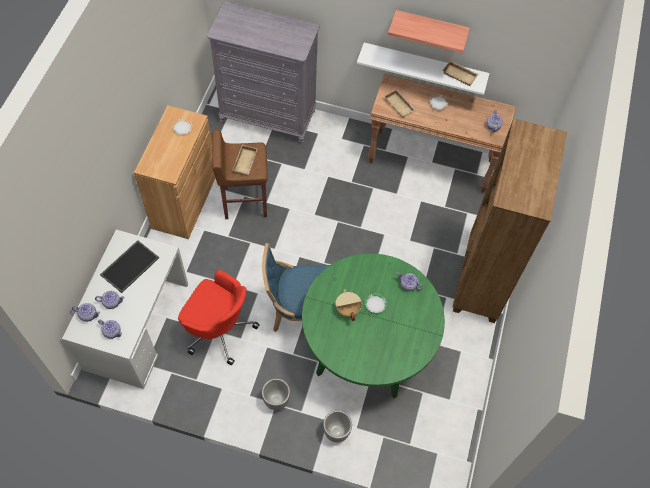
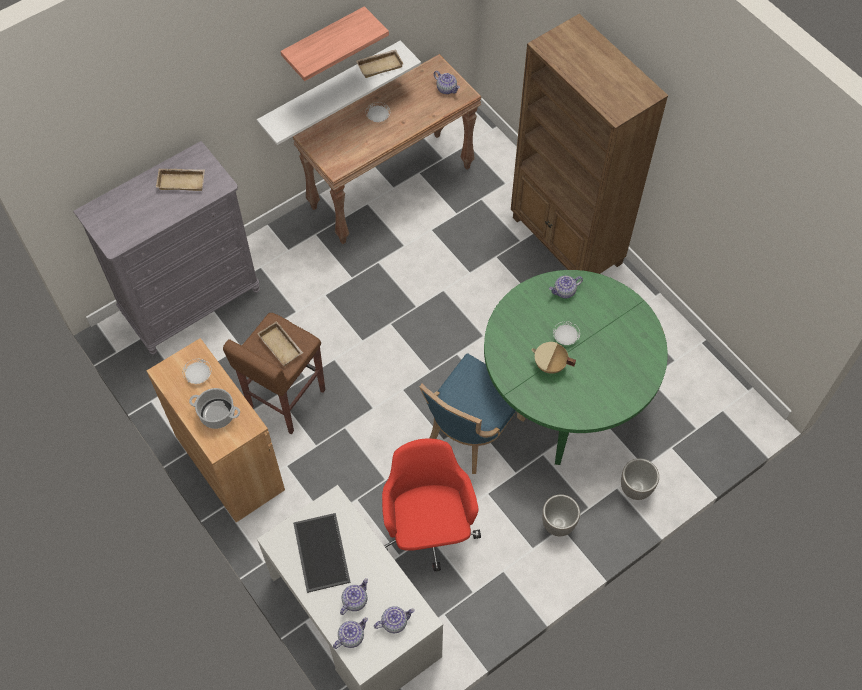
camera: 50 degrees left, 0 degrees up
red office chair [178,270,259,365] -> red office chair turned 75 degrees counterclockwise [382,439,481,571]
beige tray [384,89,416,118] -> beige tray moved to [156,169,205,191]
none -> cooking pot [189,388,240,429]

